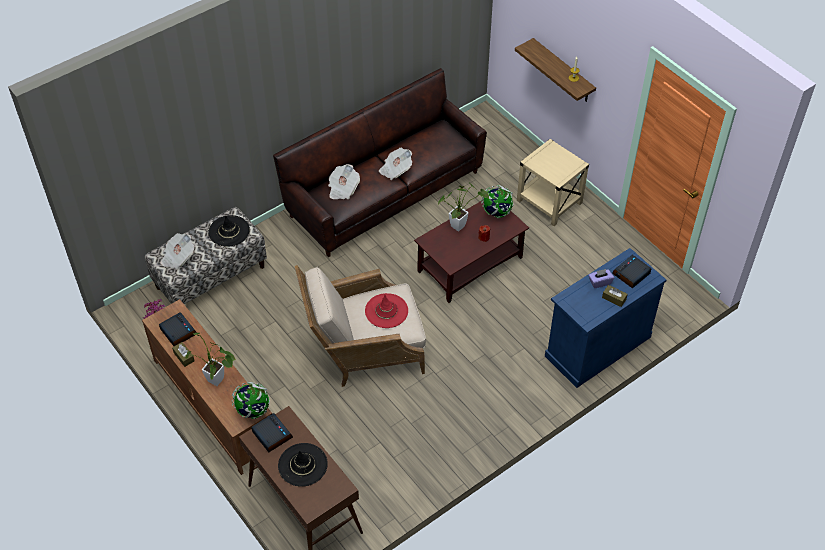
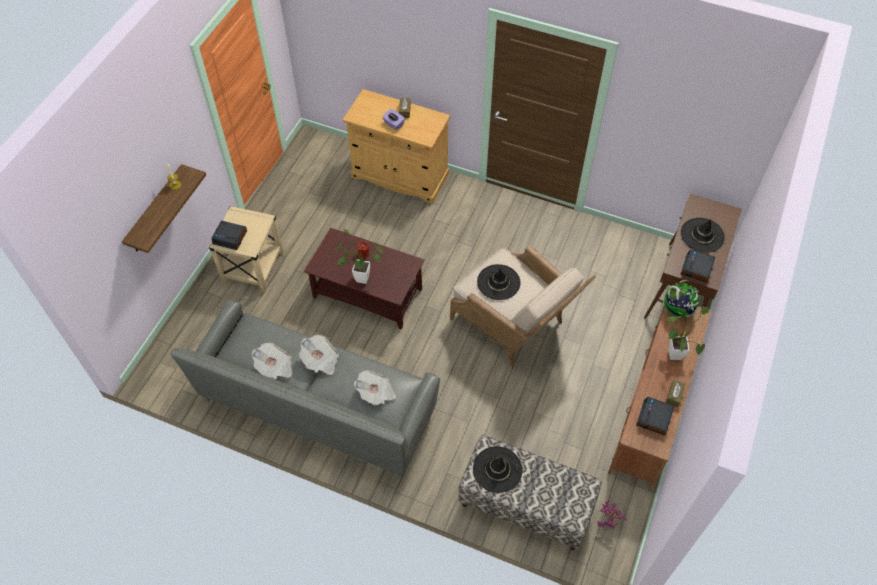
camera: 120 degrees left, 5 degrees up
newspaper [161,233,194,270] -> newspaper moved to [252,343,292,379]
brown sofa [273,68,487,257] -> grey sofa [170,300,440,480]
red hat [365,293,408,328] -> black hat [477,264,520,300]
globe [481,185,514,218] -> none
blue cabinet [545,248,666,388] -> beige cabinet [343,89,450,204]
alarm clock [612,255,651,288] -> alarm clock moved to [212,221,247,250]

